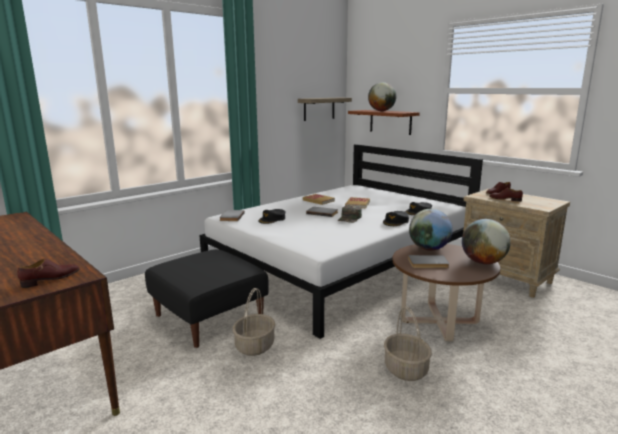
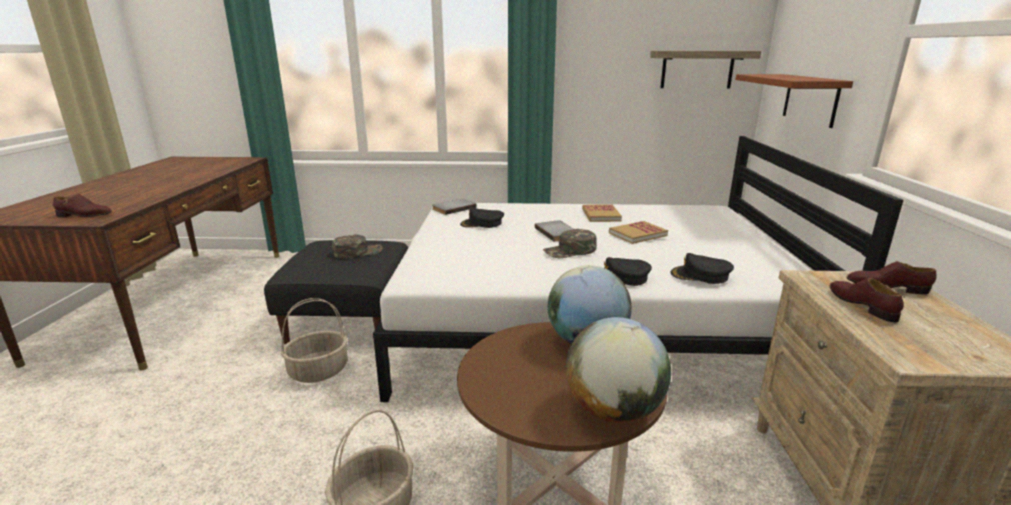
camera: 45 degrees right, 5 degrees up
globe [368,82,397,111] -> none
grey book [408,255,449,268] -> none
none -> green cap [332,234,383,258]

